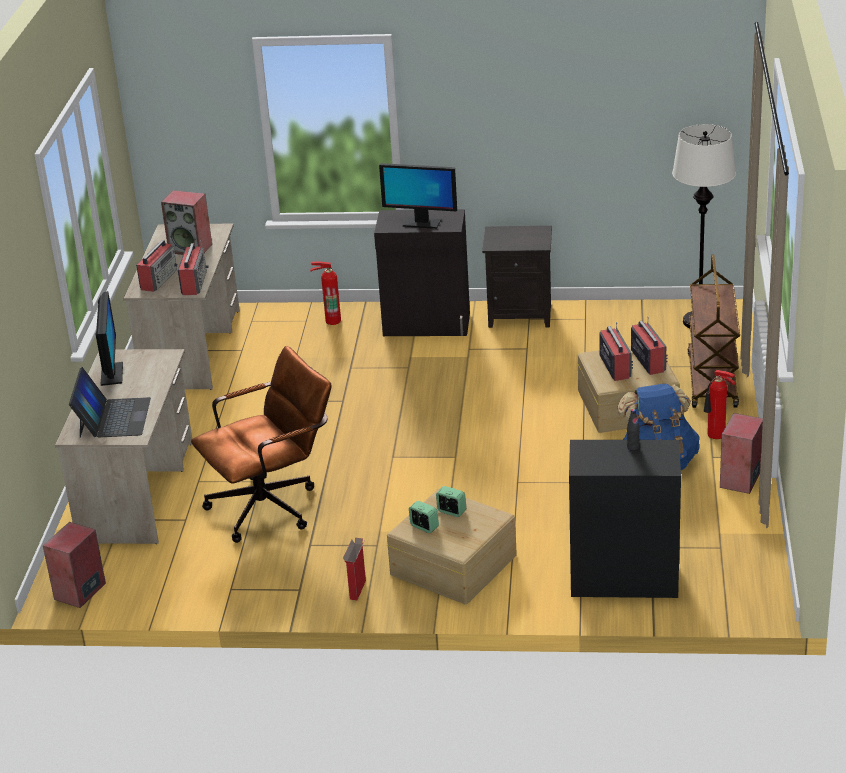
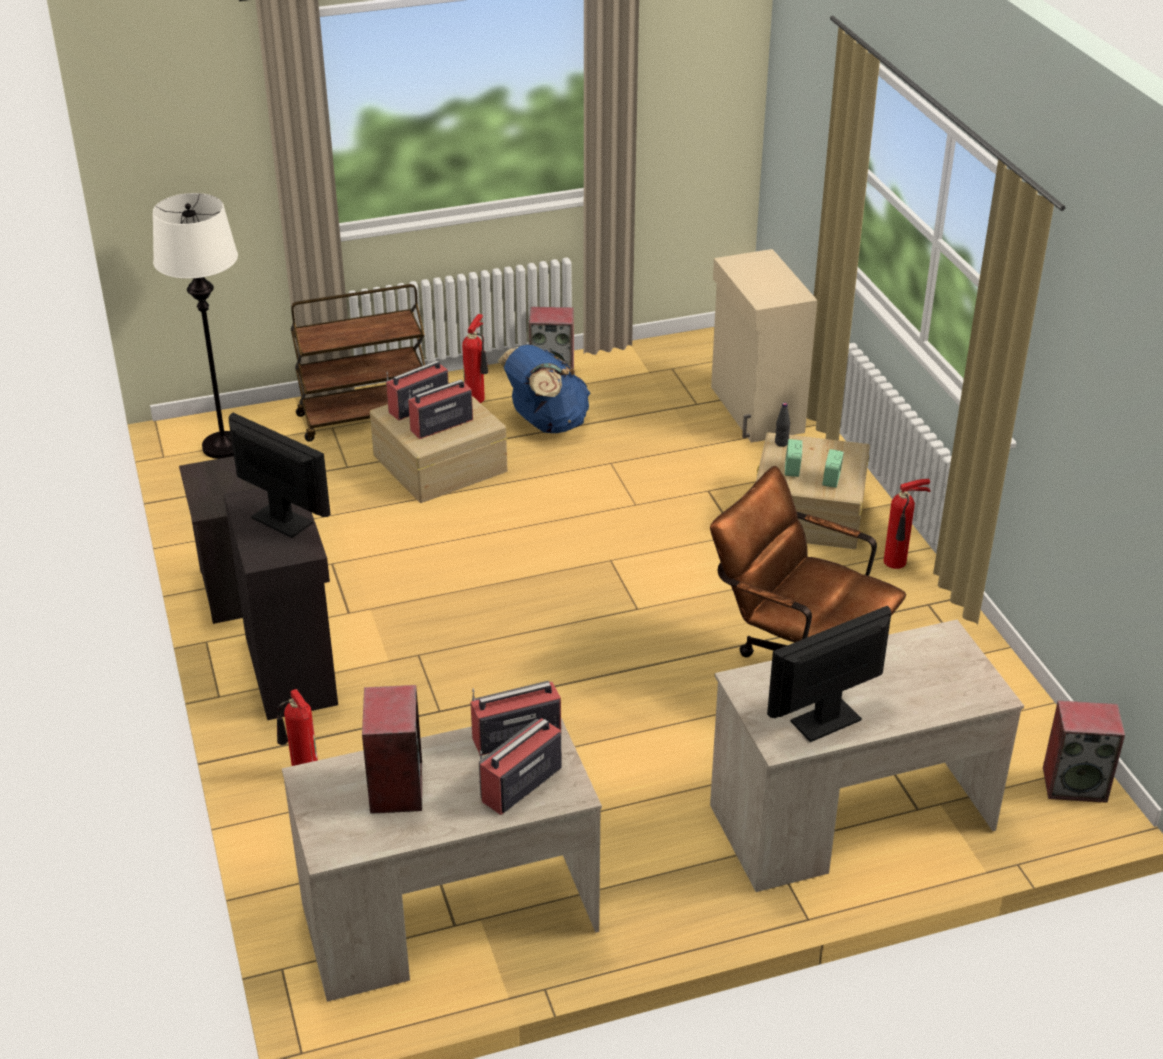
camera: 115 degrees left, 5 degrees up
laptop [69,367,151,438] -> none
radio [136,239,178,292] -> radio turned 45 degrees counterclockwise [479,718,561,815]
cardboard box [343,538,366,600] -> fire extinguisher [884,479,930,569]
monitor [379,163,457,229] -> monitor turned 45 degrees counterclockwise [229,413,331,538]
black cabinet [569,440,681,598] -> beige cabinet [711,249,817,443]
black bottle [627,409,640,451] -> black bottle moved to [775,402,790,447]

